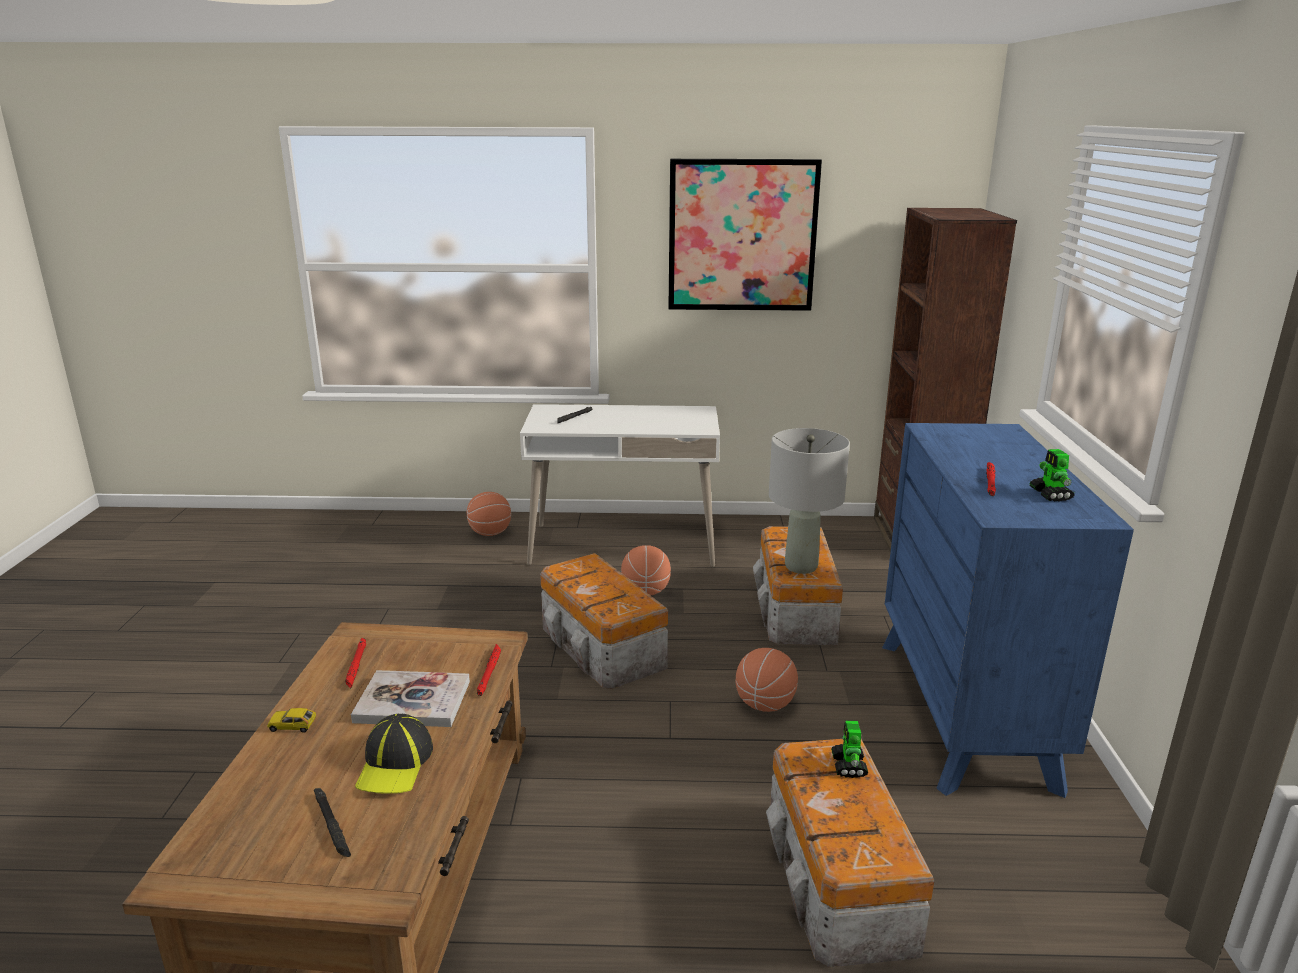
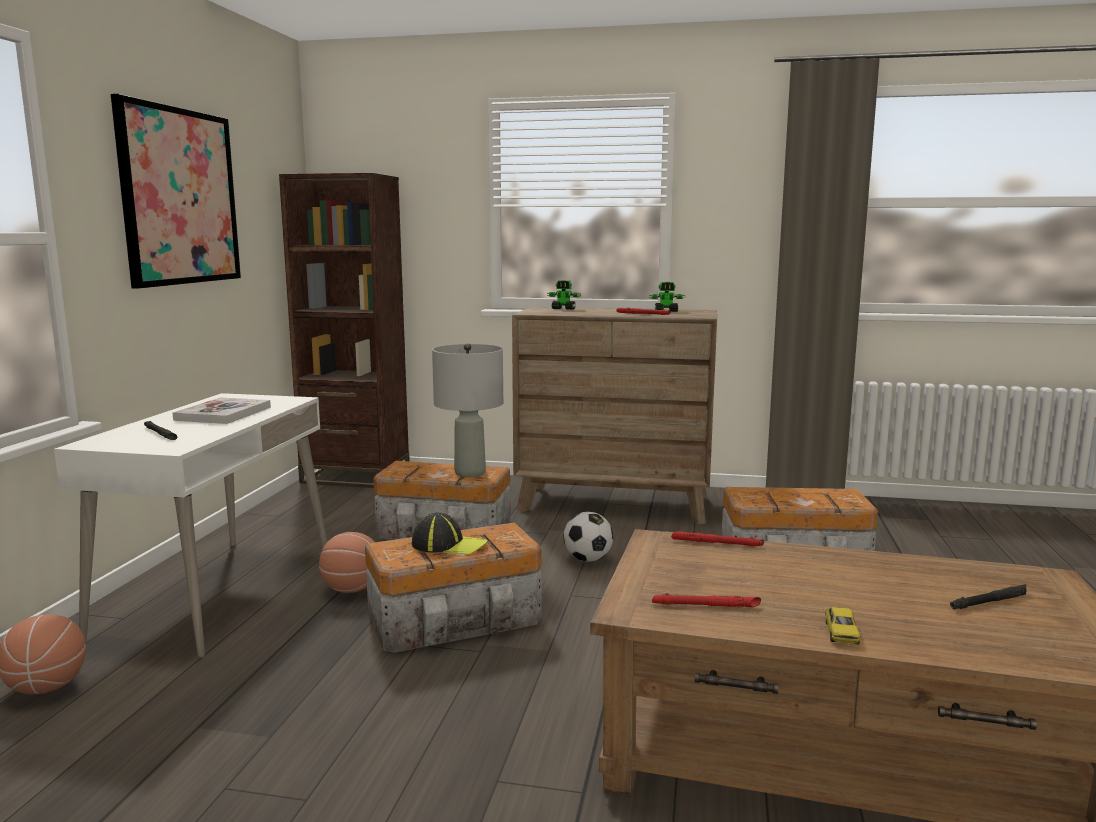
camera: 80 degrees left, 10 degrees down
book [351,670,470,727] -> book moved to [173,397,271,424]
cap [355,714,433,794] -> cap moved to [412,512,488,555]
basketball [736,648,798,712] -> football [563,512,613,562]
toy robot [831,721,868,778] -> toy robot moved to [547,280,581,309]
blue dresser [882,423,1134,798] -> brown dresser [512,307,717,524]

